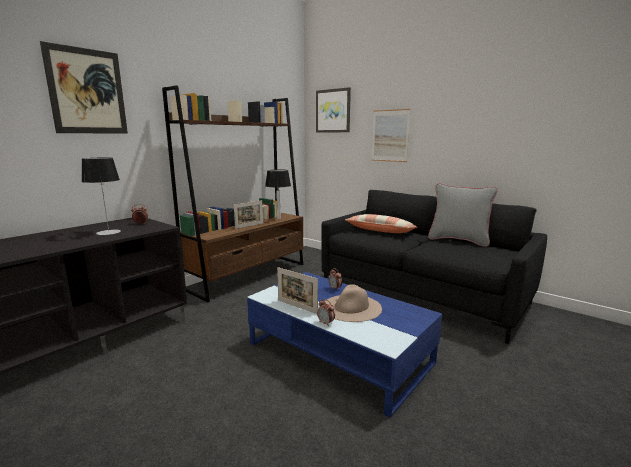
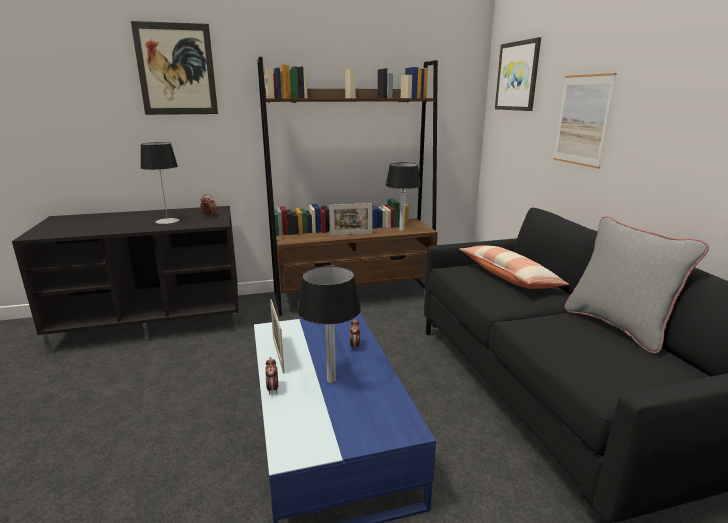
camera: 35 degrees right, 5 degrees up
beige hat [325,284,382,322] -> table lamp [298,266,361,383]

